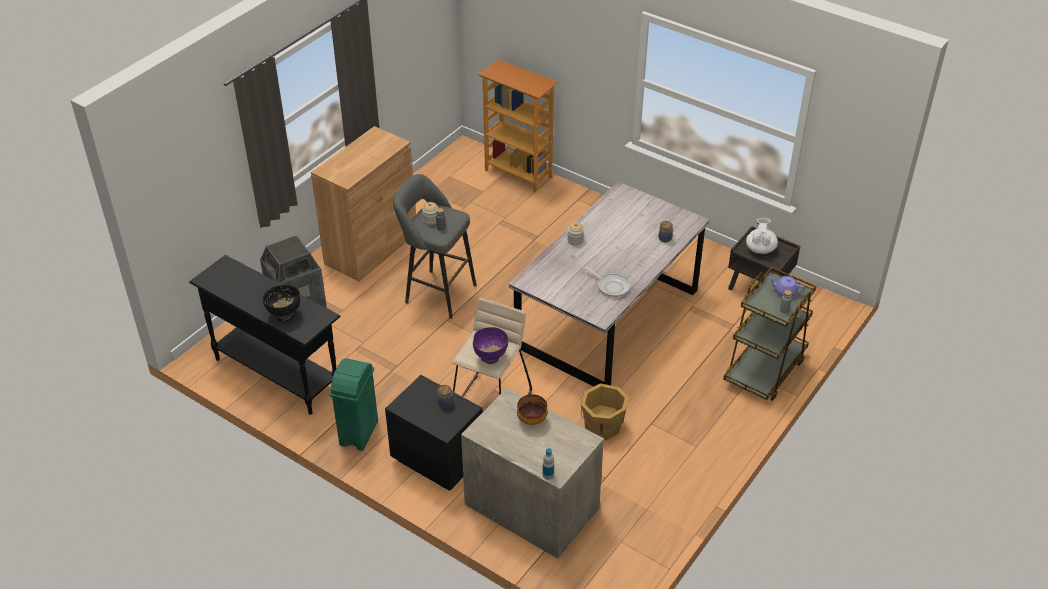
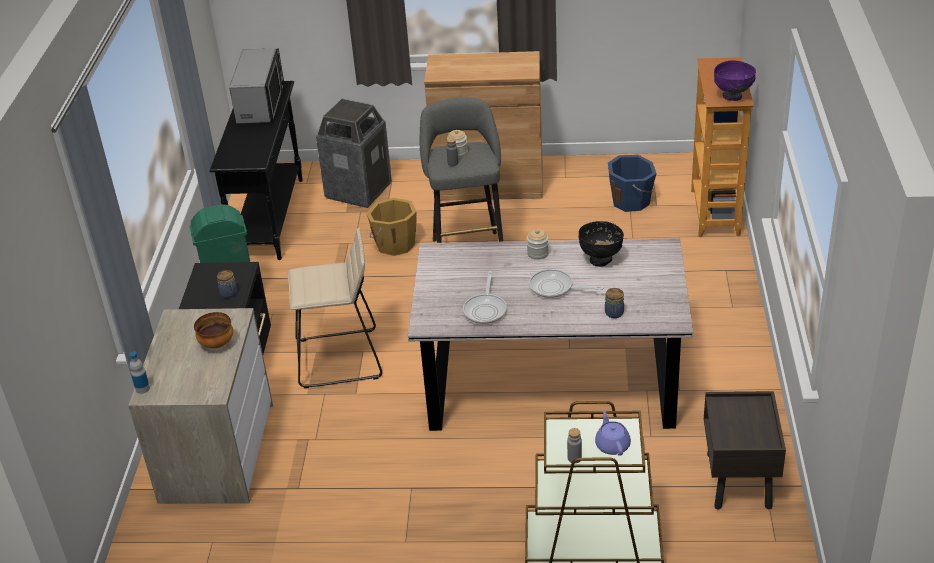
camera: 60 degrees right, 5 degrees down
black bowl [263,285,300,322] -> black bowl moved to [579,221,624,267]
purple bowl [473,327,508,364] -> purple bowl moved to [714,60,756,101]
orange bucket [581,383,629,440] -> orange bucket moved to [366,198,417,256]
white teapot [746,218,778,254] -> none
none -> microwave [229,48,284,124]
none -> frying pan [529,269,604,298]
none -> blue bucket [608,155,657,212]

